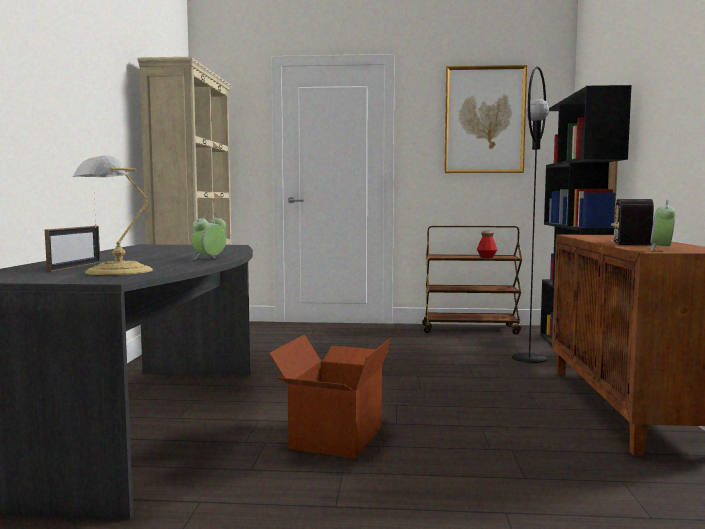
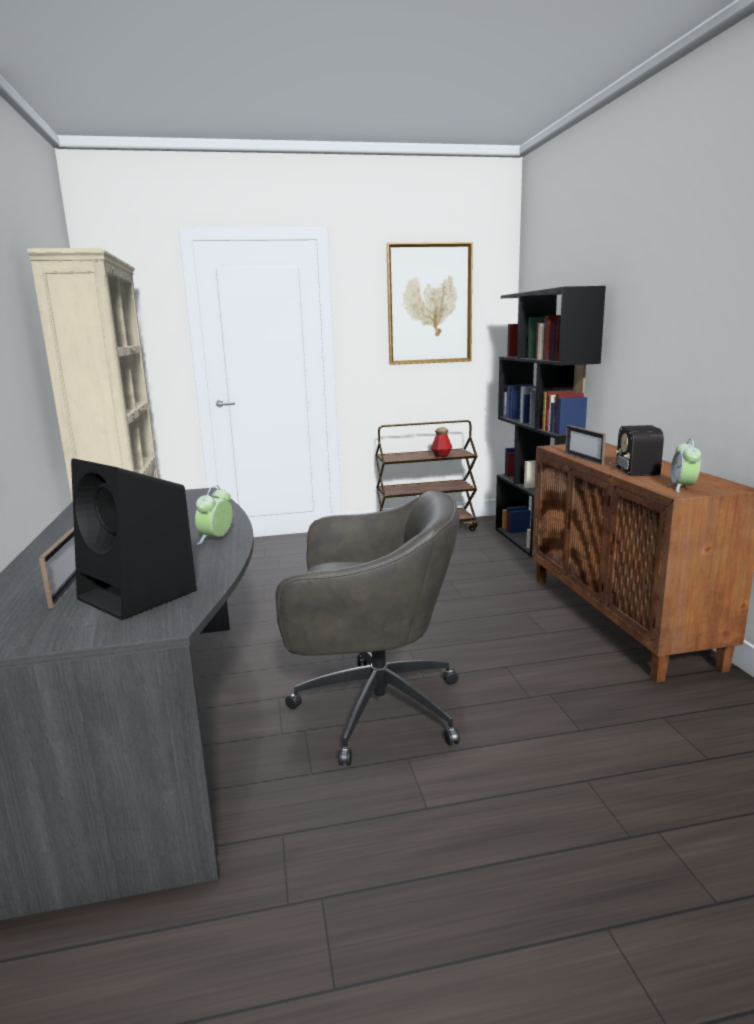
camera: 15 degrees left, 10 degrees up
table lamp [73,155,153,275] -> black speaker [71,458,197,620]
cardboard box [269,334,392,459] -> grey office chair [275,491,460,766]
black floor lamp [512,66,549,363] -> none
none -> picture frame [565,425,606,465]

